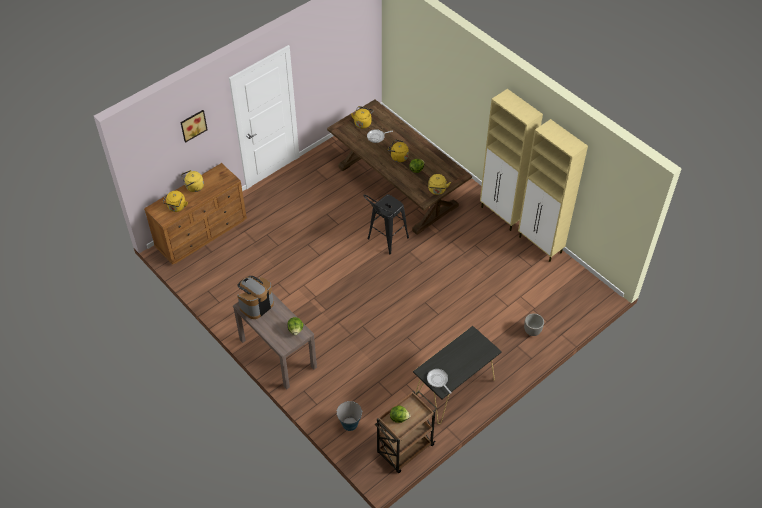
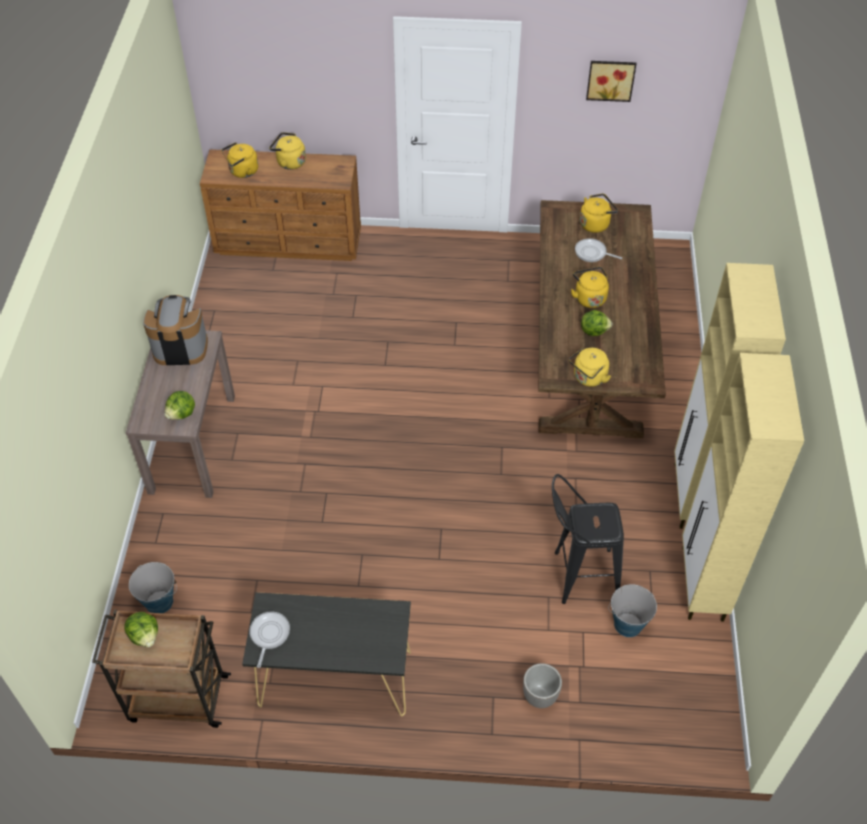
camera: 45 degrees right, 0 degrees up
picture [180,110,208,143] -> picture moved to [586,61,636,102]
black stool [363,194,409,254] -> black stool moved to [552,474,624,604]
none -> bucket [608,584,657,637]

